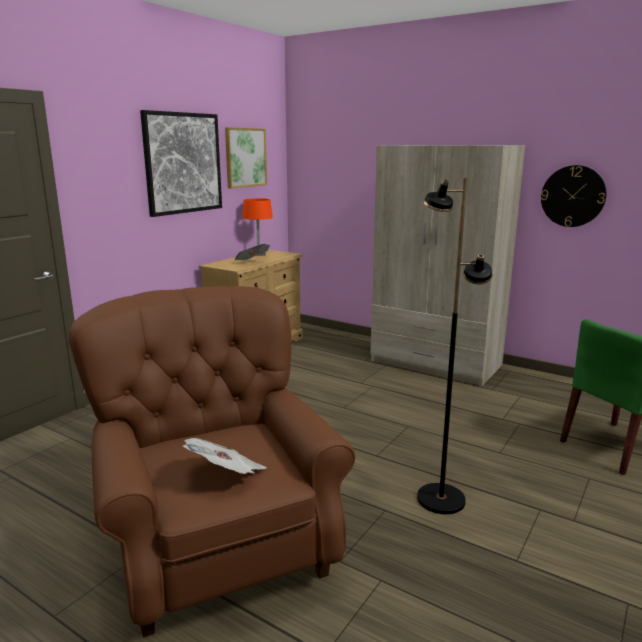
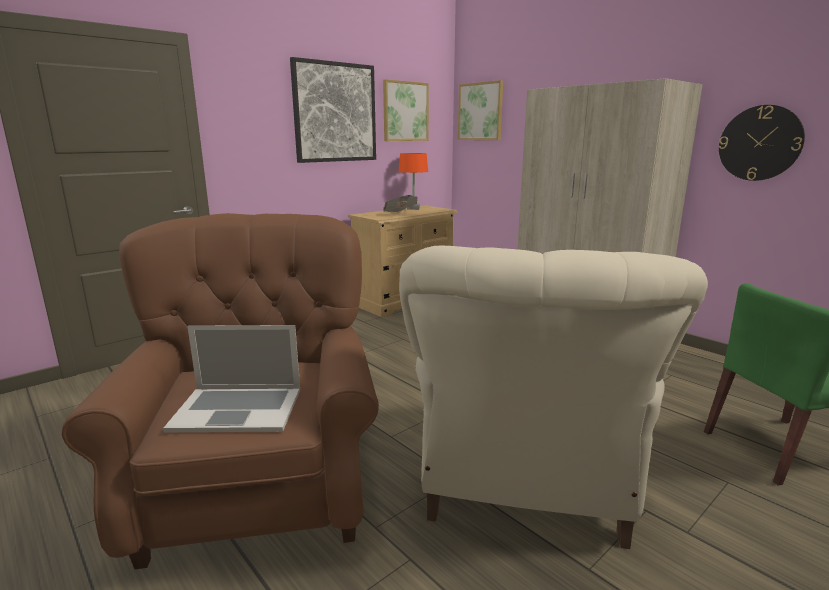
camera: 15 degrees right, 0 degrees up
newspaper [183,438,267,474] -> laptop [163,325,300,432]
black floor lamp [417,178,492,514] -> beige armchair [399,246,708,549]
none -> picture [458,80,503,140]

